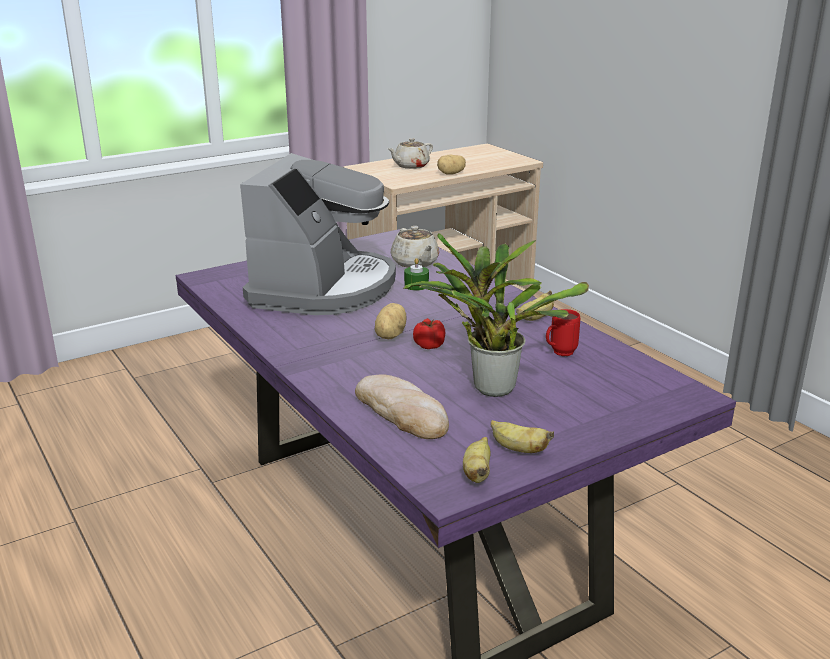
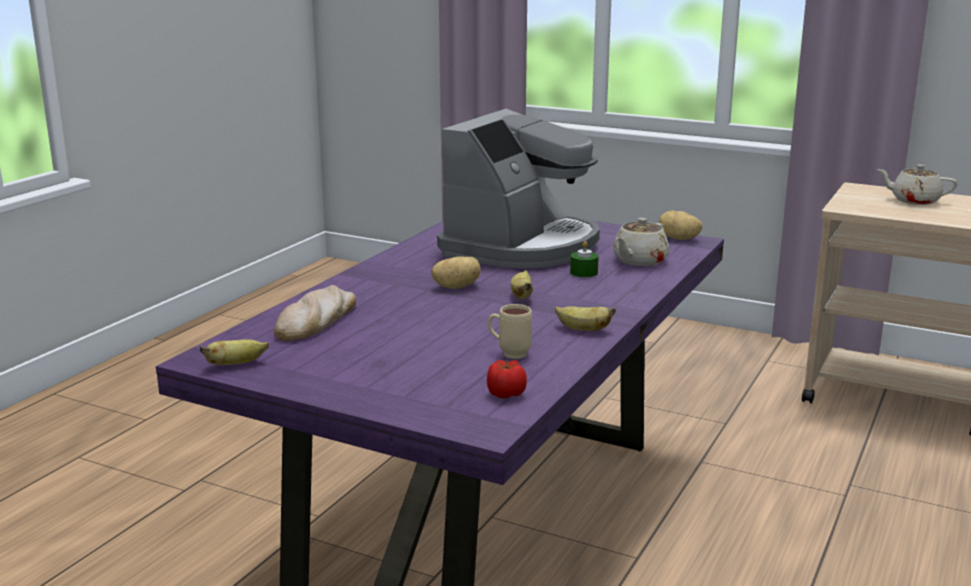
camera: 60 degrees right, 5 degrees down
coffee machine [240,153,396,315] -> coffee machine turned 45 degrees counterclockwise [437,109,600,268]
potted plant [403,233,589,397] -> none
tomato [413,318,445,349] -> tomato moved to [487,360,527,398]
potato [437,154,466,175] -> potato moved to [659,211,702,240]
banana [491,420,554,453] -> banana moved to [511,270,533,299]
red mug [546,309,580,356] -> beige mug [488,304,532,359]

